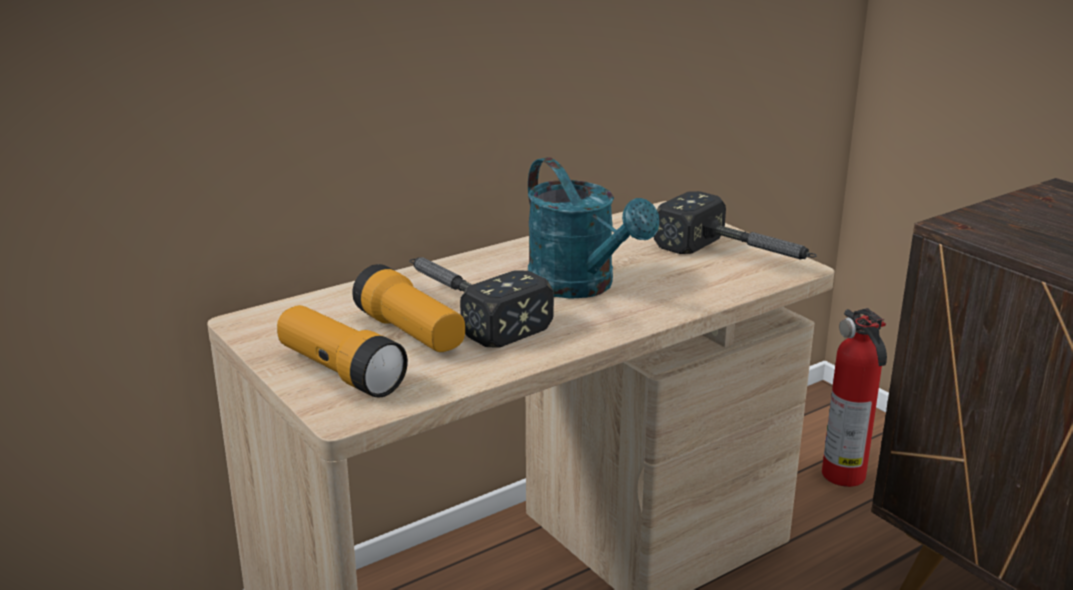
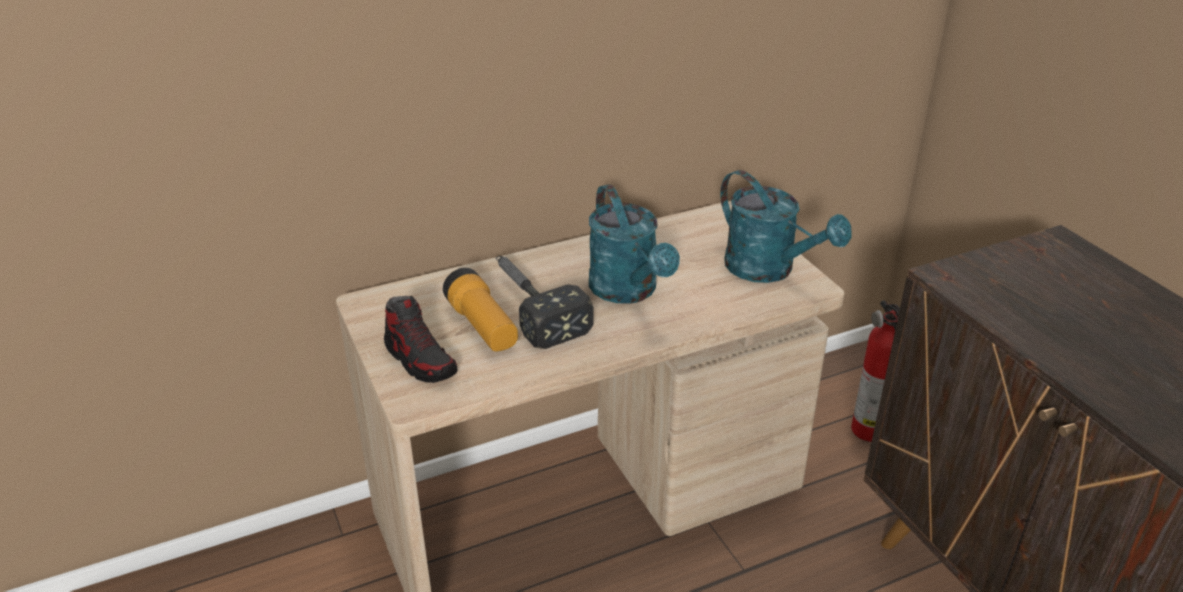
camera: 10 degrees right, 10 degrees up
flashlight [277,305,408,398] -> shoe [384,296,458,383]
hammer [654,191,817,259] -> turquoise watering can [720,170,852,283]

